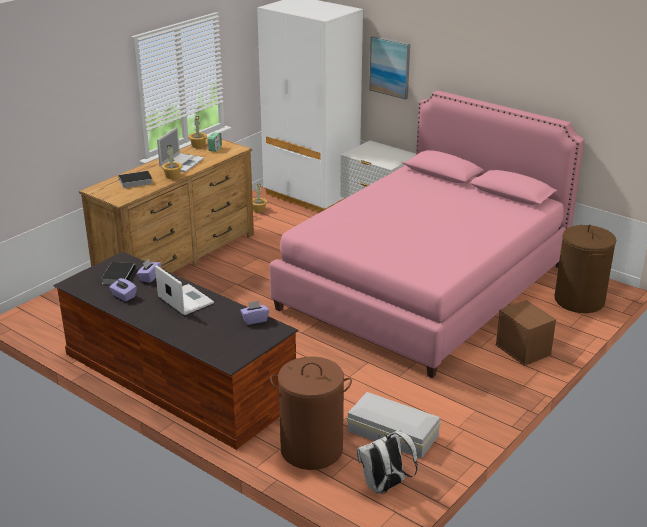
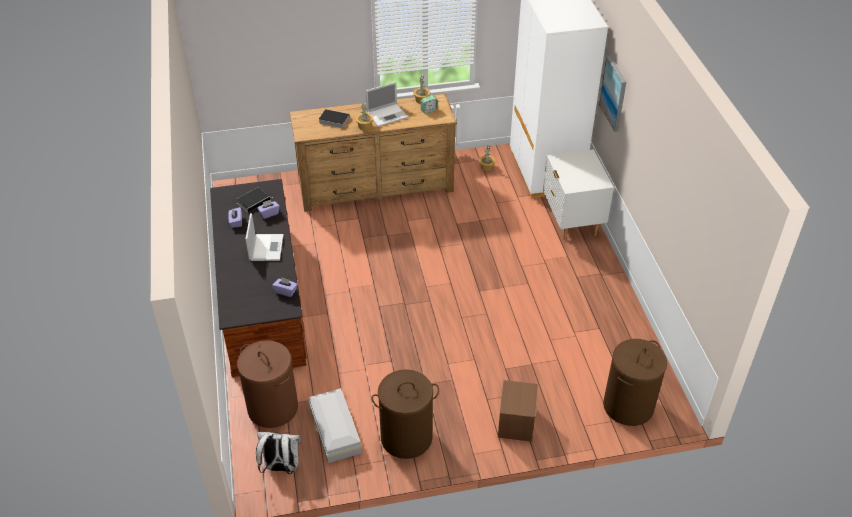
camera: 40 degrees right, 15 degrees up
pink bed [269,90,584,378] -> none
none -> brown laundry basket [372,369,439,459]

